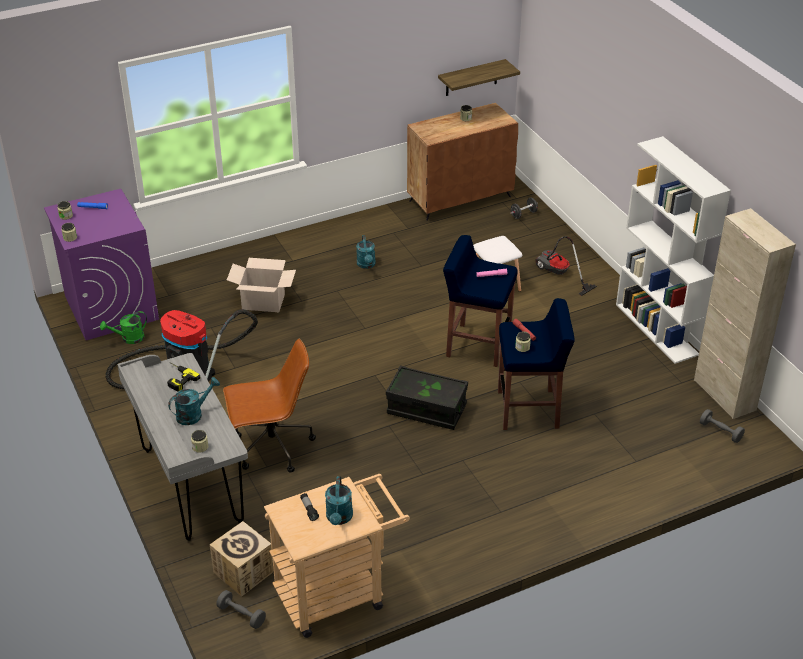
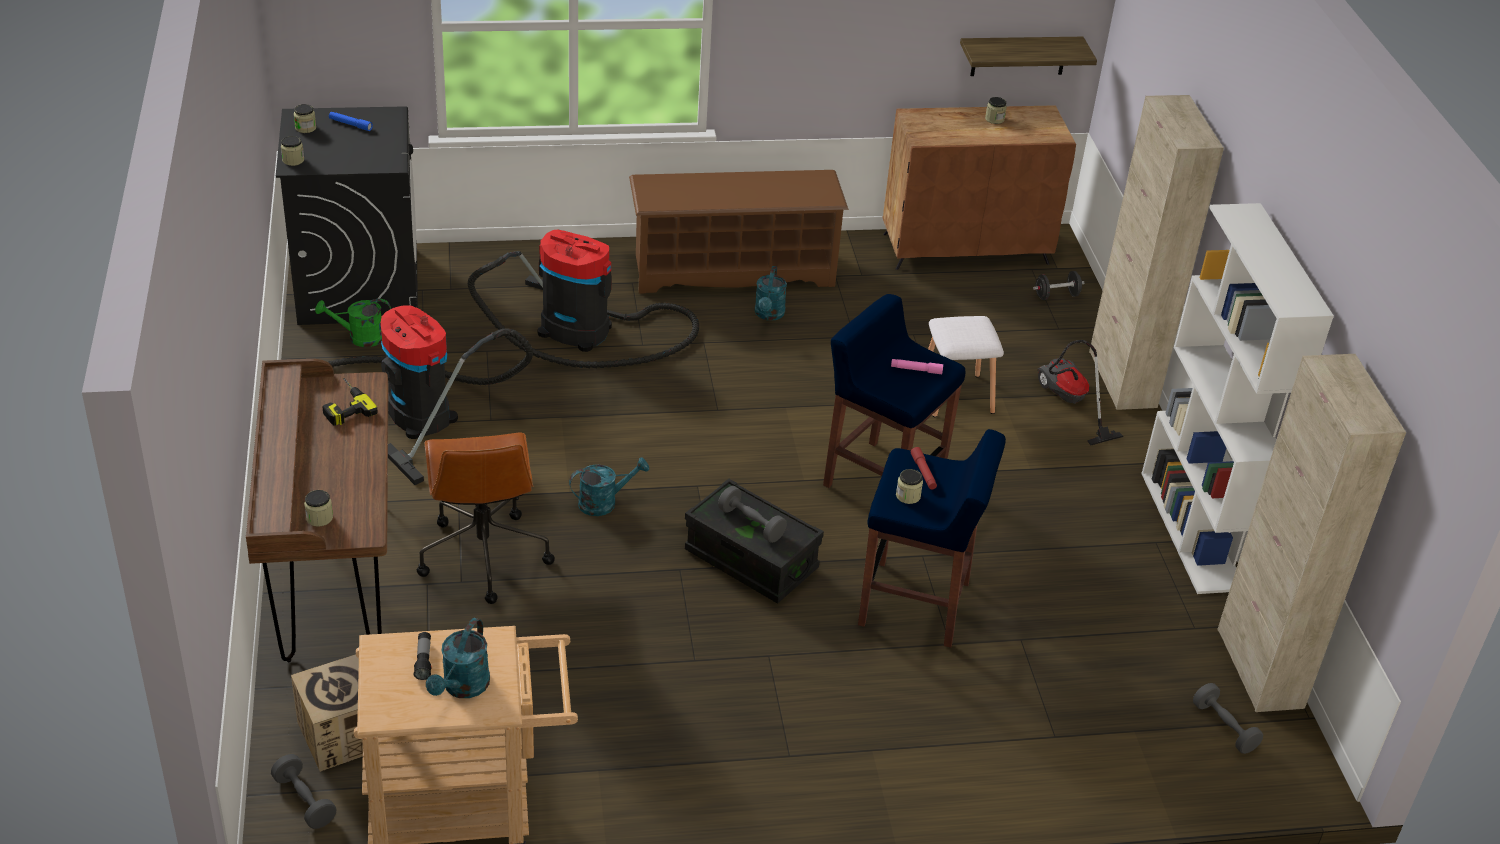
camera: 15 degrees right, 0 degrees up
purple washing machine [44,189,159,340] -> black washing machine [276,106,418,325]
grey desk [117,353,248,541] -> brown desk [246,359,389,662]
turquoise watering can [168,377,220,425] -> turquoise watering can moved to [569,457,649,516]
brown office chair [223,338,316,473] -> brown office chair turned 75 degrees clockwise [416,432,555,604]
cardboard box [227,258,296,312] -> vacuum cleaner [468,229,699,368]
none -> brown shoe rack [629,170,848,294]
none -> grey dumbbell [718,486,787,543]
none -> beige cabinet [1089,95,1224,410]

